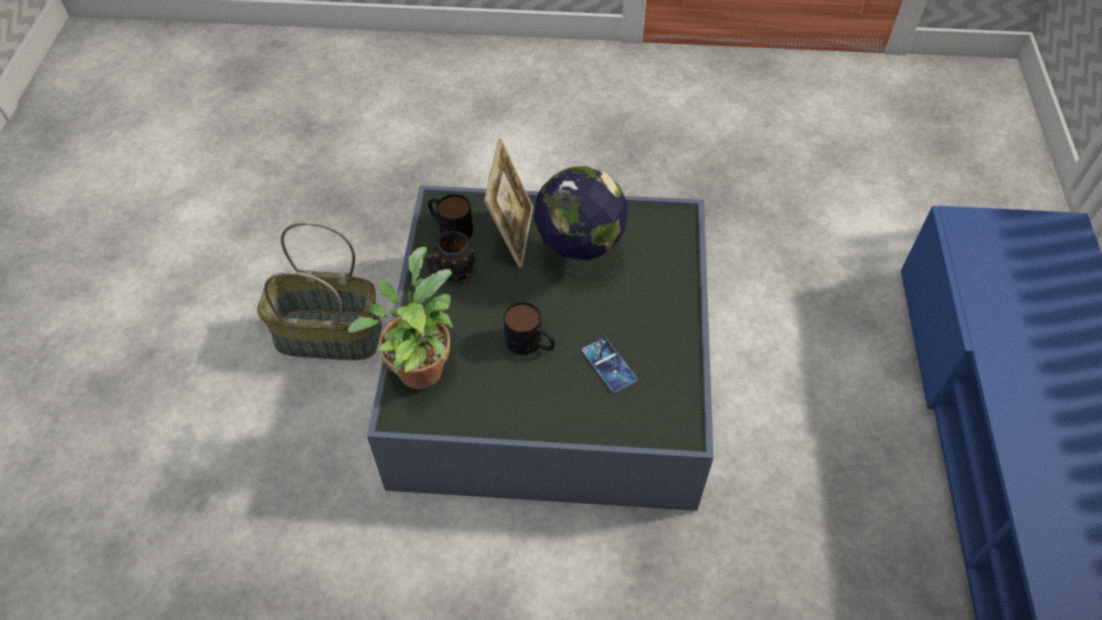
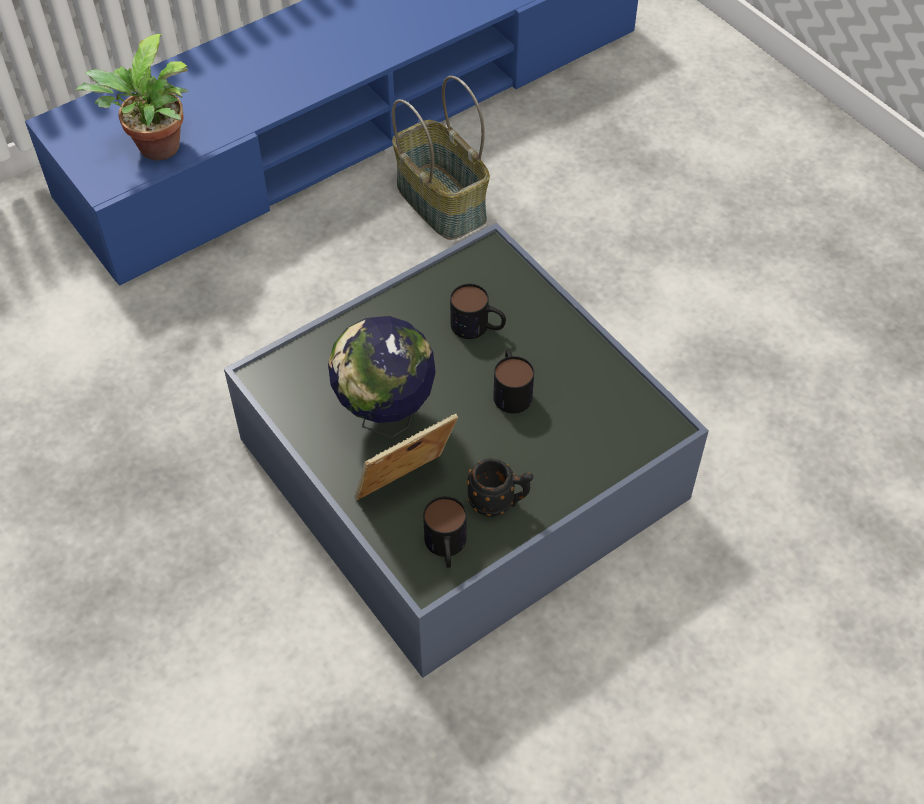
camera: 130 degrees left, 0 degrees up
basket [257,222,382,360] -> basket moved to [392,76,490,240]
potted plant [348,247,453,389] -> potted plant moved to [75,34,189,161]
phone [582,338,637,393] -> mug [450,284,506,339]

